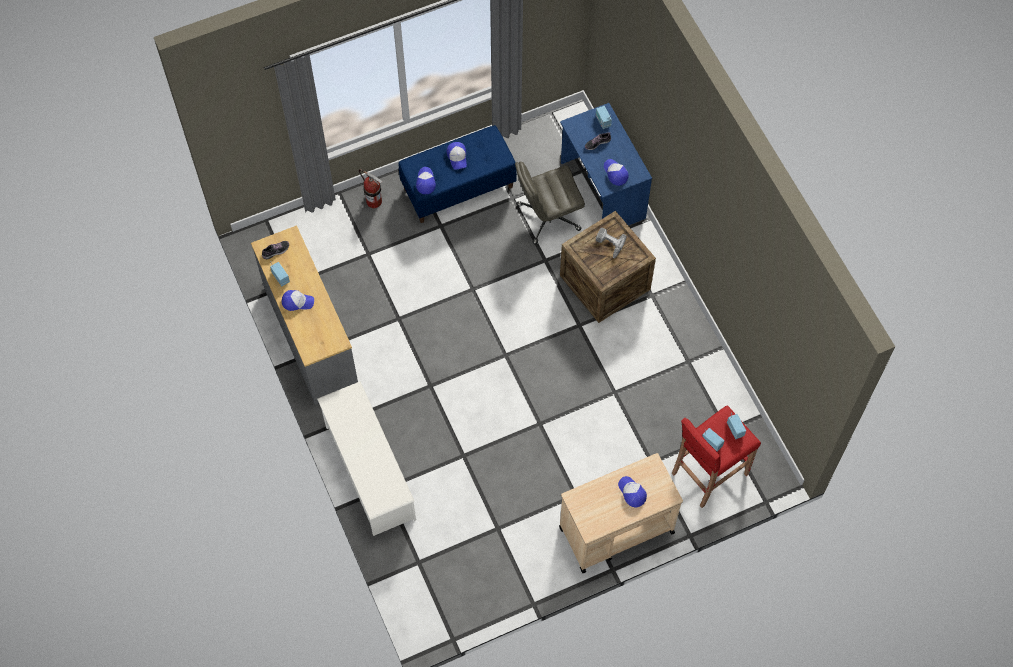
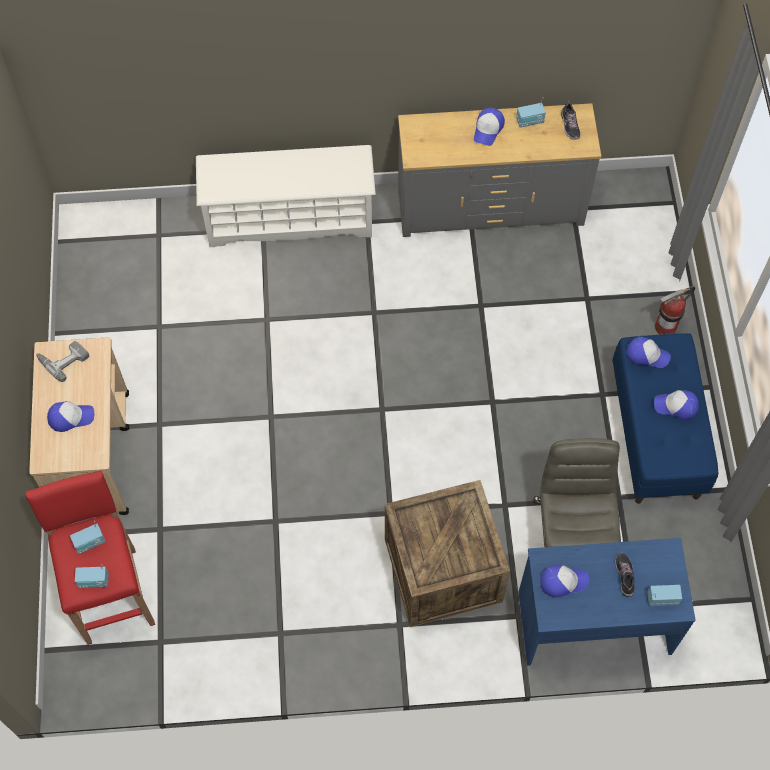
camera: 110 degrees right, 0 degrees up
power drill [596,228,627,258] -> power drill moved to [36,341,89,382]

